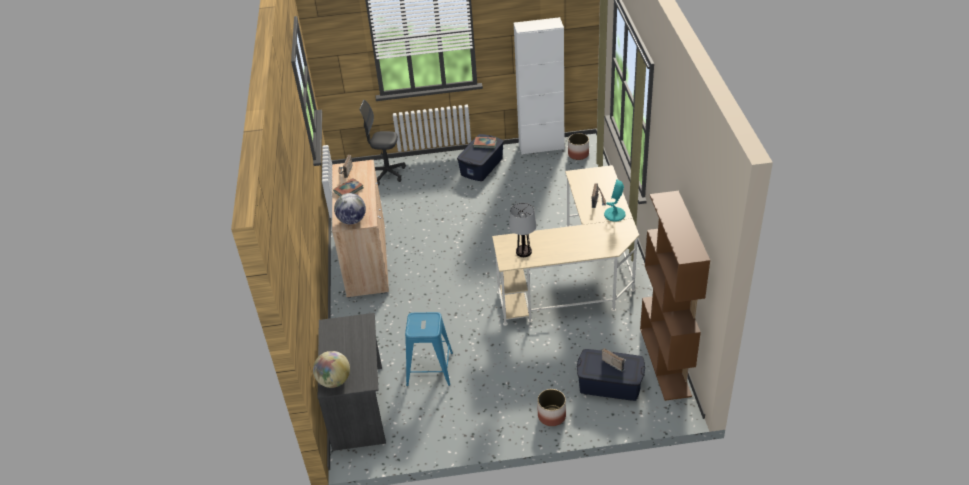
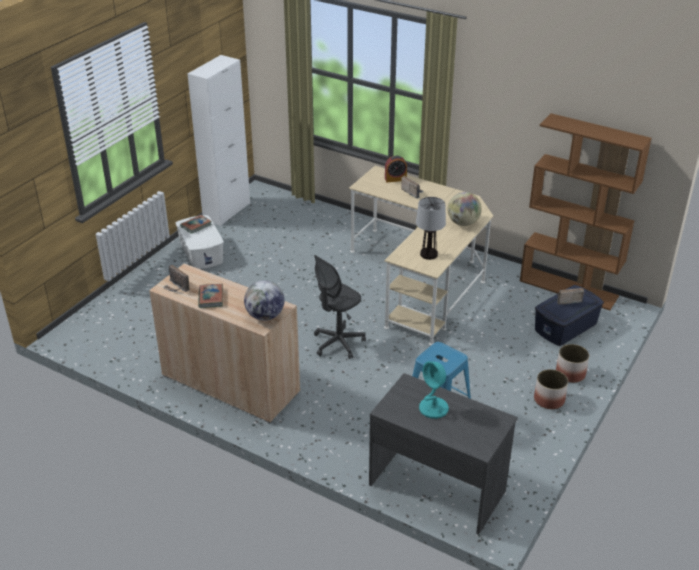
camera: 55 degrees left, 5 degrees down
globe [313,351,350,388] -> globe moved to [447,192,482,226]
grey office chair [359,100,406,185] -> grey office chair moved to [314,255,366,359]
blue storage box [457,134,504,181] -> white storage box [176,215,224,269]
planter [568,133,589,160] -> planter moved to [534,369,568,409]
turquoise table lamp [604,180,626,222] -> turquoise table lamp moved to [419,361,449,419]
none -> alarm clock [385,156,407,183]

